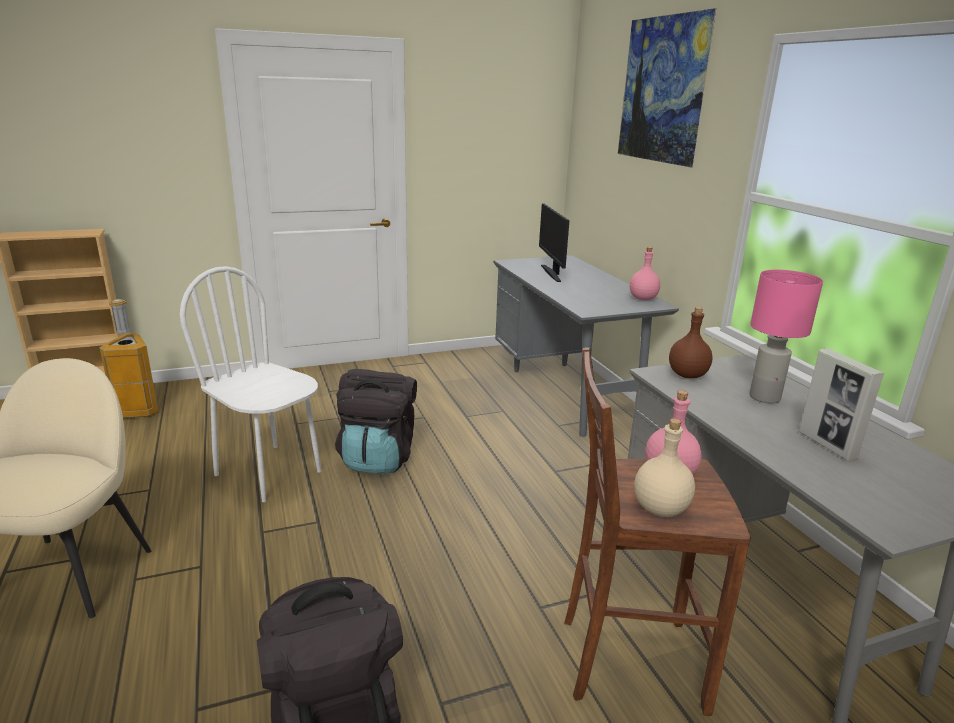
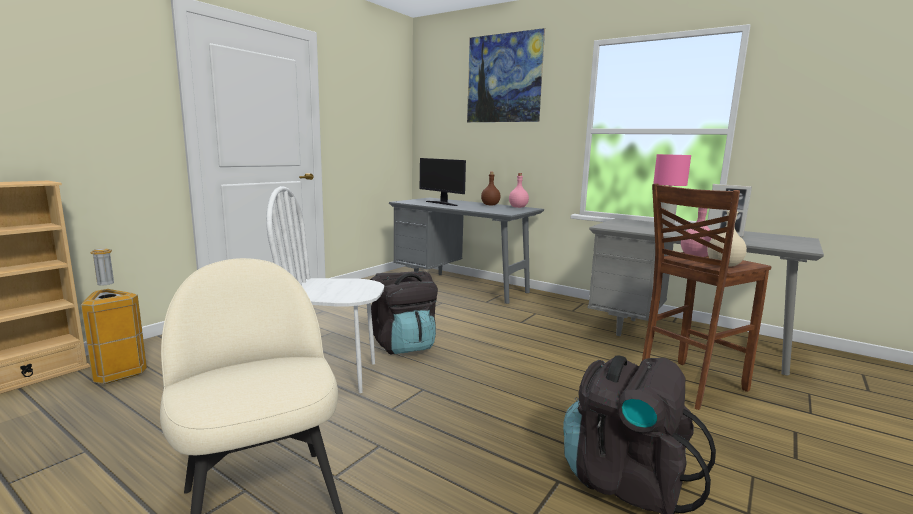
camera: 35 degrees left, 10 degrees down
brown bottle [669,307,712,378] -> brown bottle moved to [481,172,501,206]

